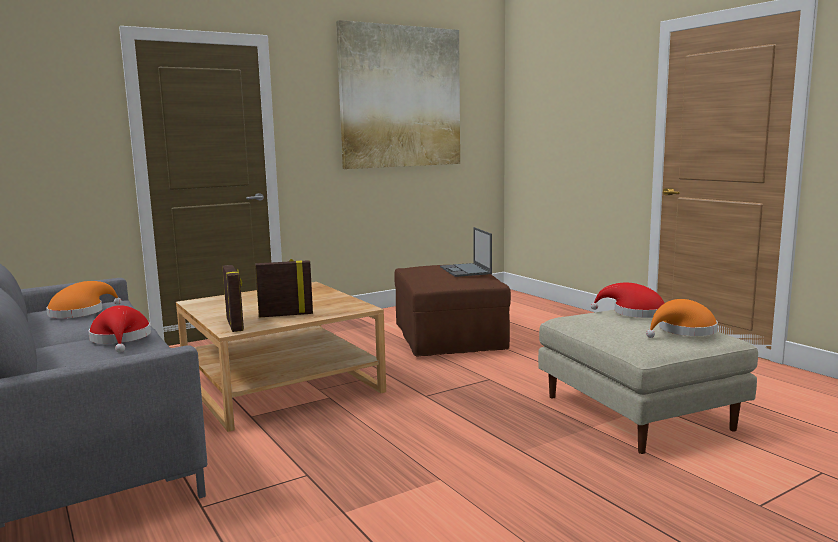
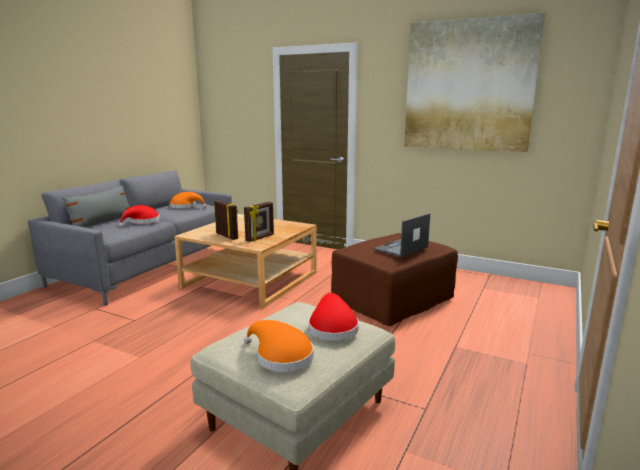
camera: 60 degrees right, 5 degrees up
picture frame [222,265,244,332] -> picture frame moved to [244,202,274,242]
none -> grey pillow [62,186,130,227]

